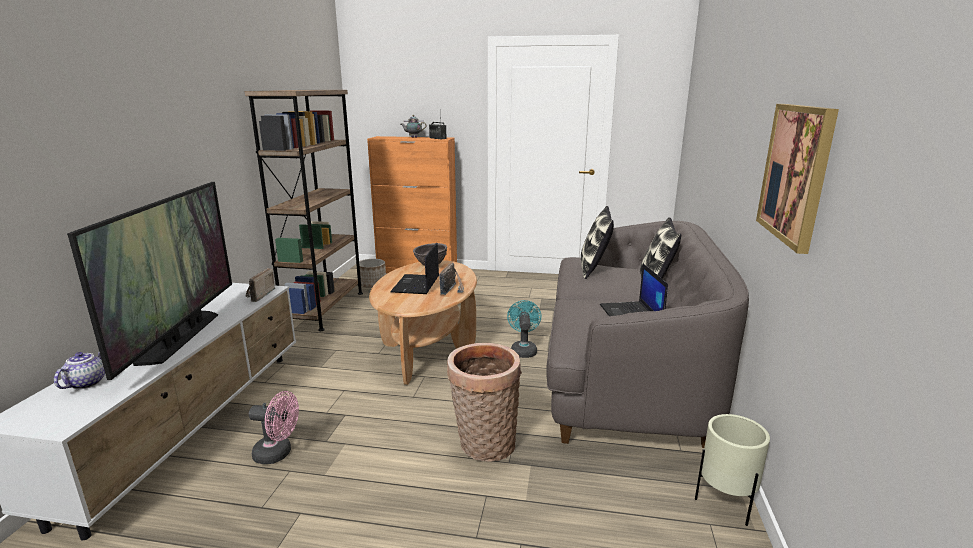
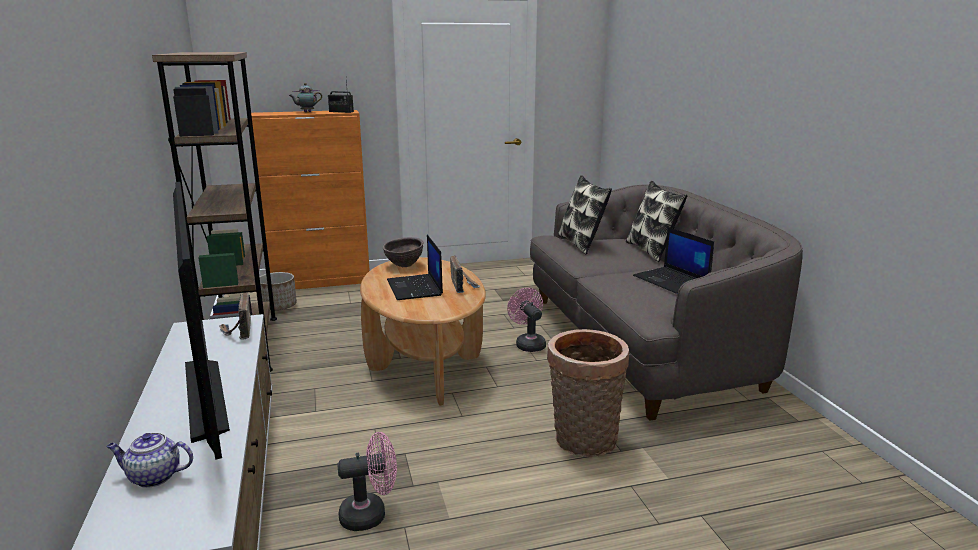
camera: 25 degrees left, 0 degrees up
teapot [54,352,105,389] -> teapot turned 75 degrees counterclockwise [106,433,193,488]
turquoise fan [507,300,542,358] -> pink fan [507,288,546,352]
beige planter [695,414,770,526] -> none
picture [756,104,839,254] -> none

